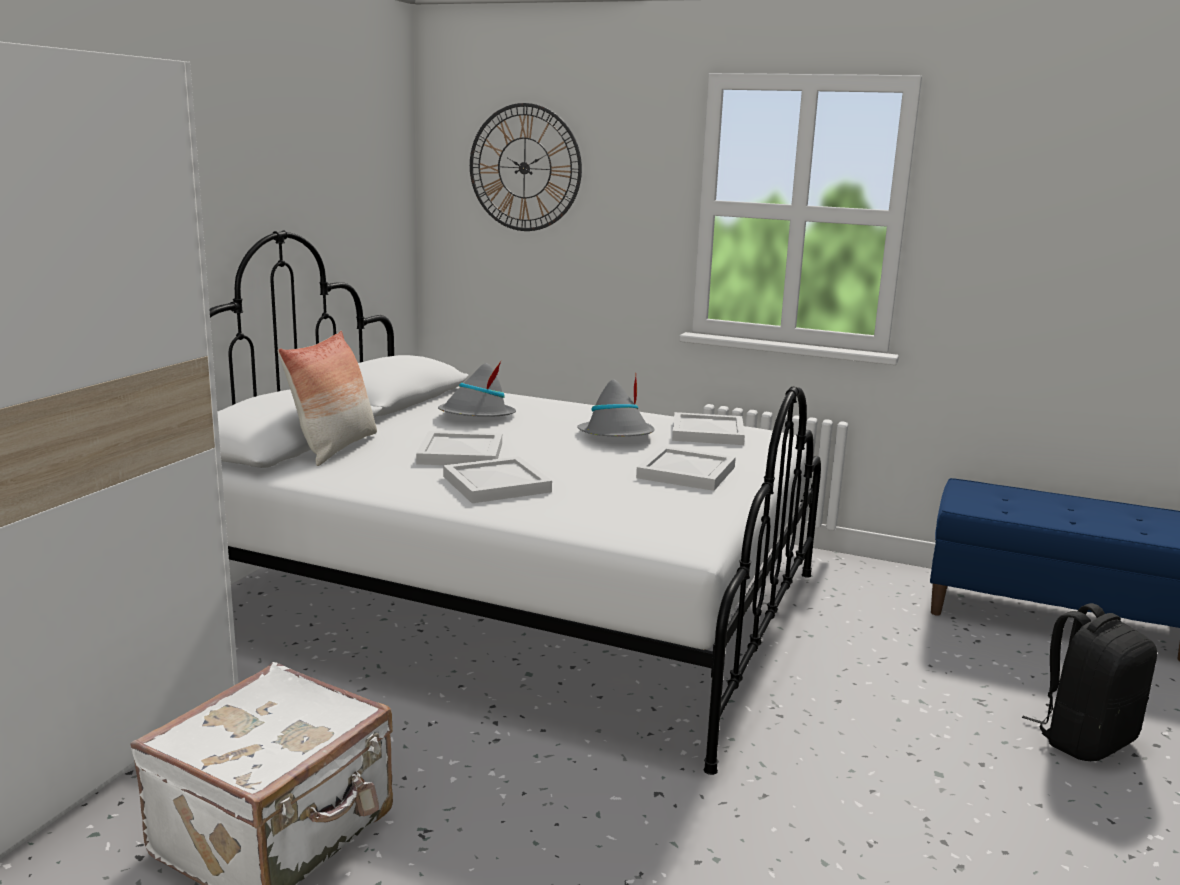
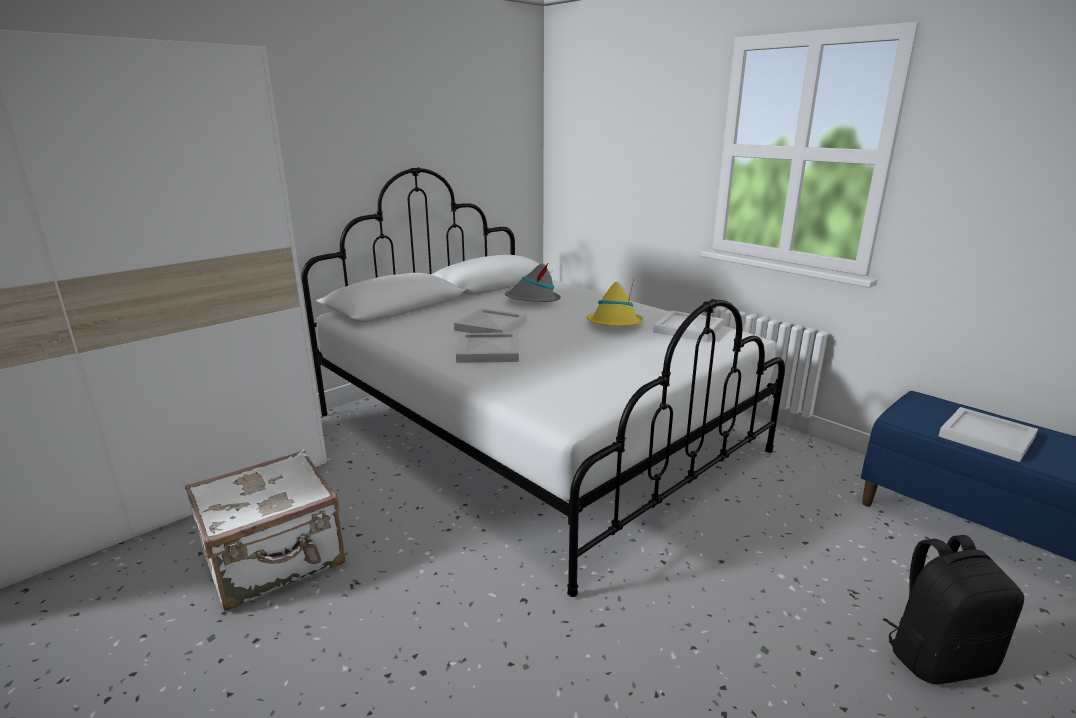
camera: 25 degrees right, 5 degrees up
pillow [278,331,377,466] -> none
wall clock [470,103,582,231] -> none
grey hat [577,375,654,436] -> yellow hat [587,279,643,326]
white tray [636,446,736,491] -> white tray moved to [939,407,1038,462]

